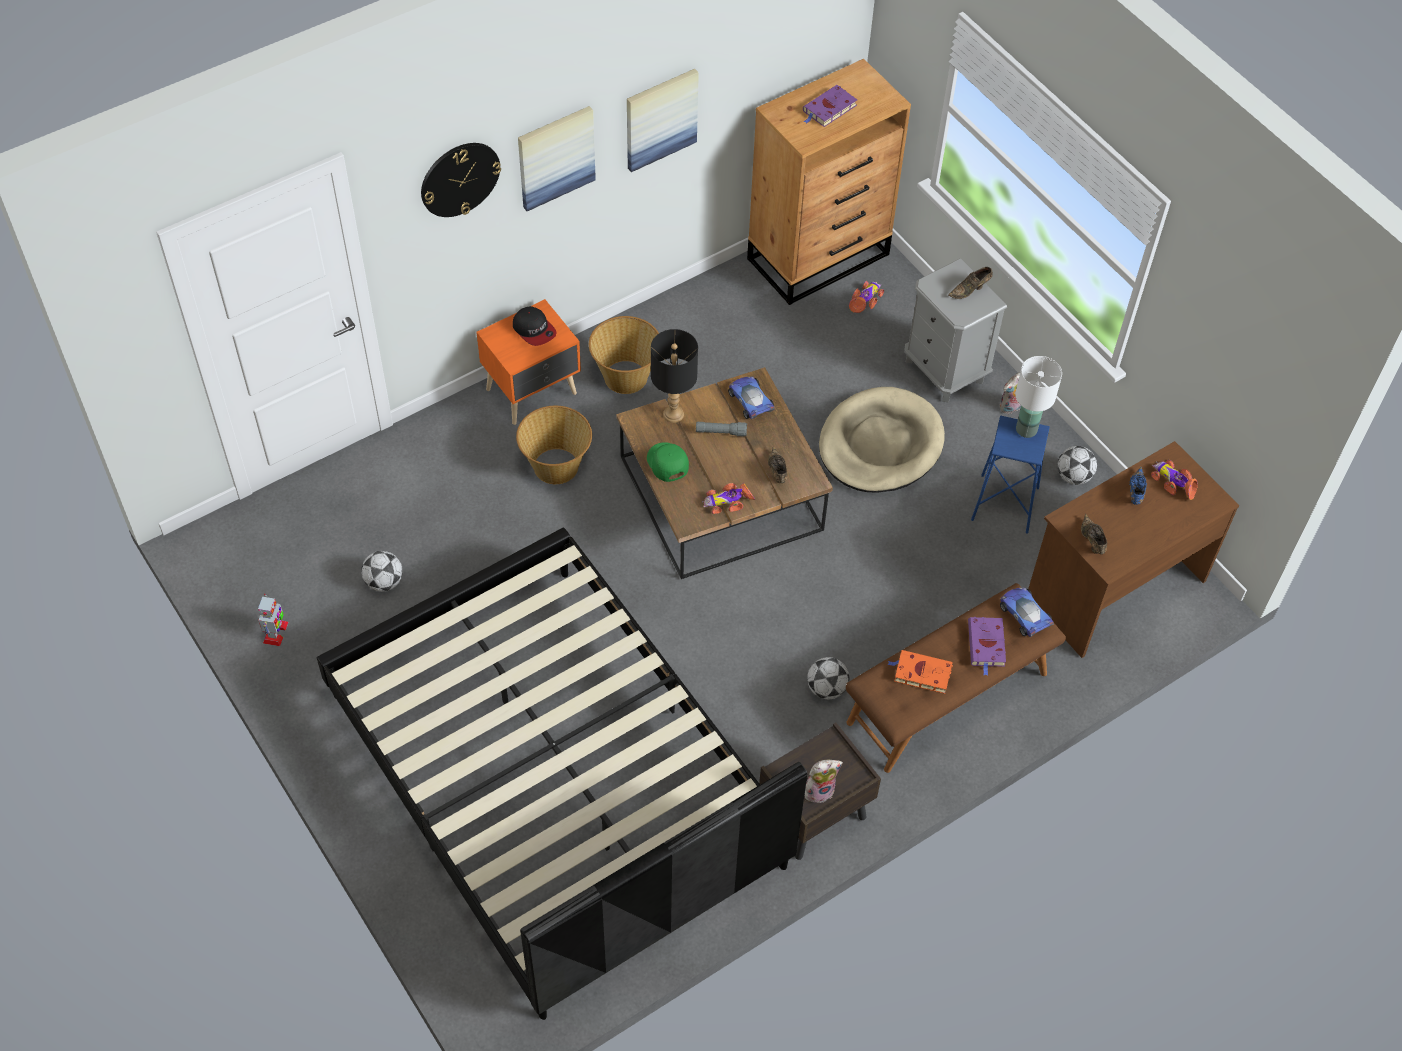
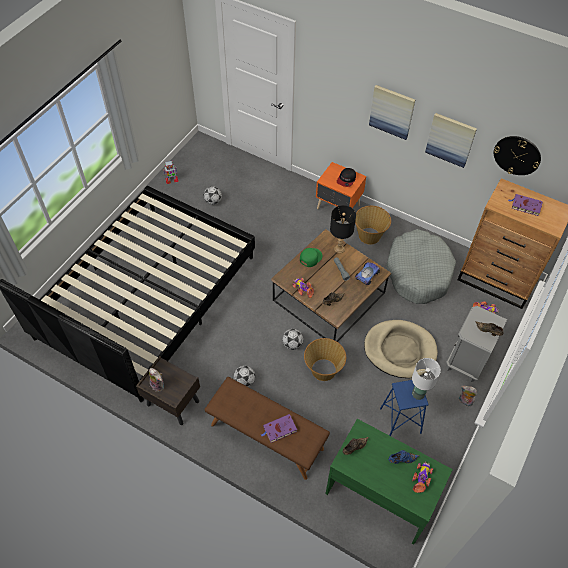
camera: 65 degrees right, 0 degrees up
wall clock [421,143,501,217] -> wall clock moved to [494,136,541,175]
basket [516,406,592,484] -> basket moved to [304,338,346,381]
orange book [887,650,953,694] -> none
toy car [1000,587,1054,637] -> none
brown desk [1028,441,1239,658] -> green desk [326,419,453,545]
football [1057,446,1097,485] -> football moved to [282,329,303,350]
none -> grey dog bed [386,229,456,304]

